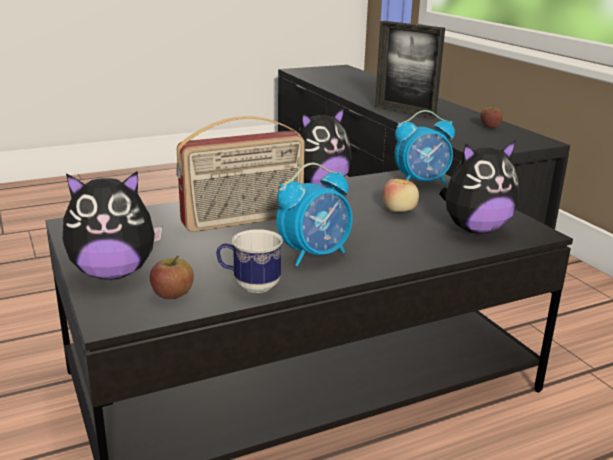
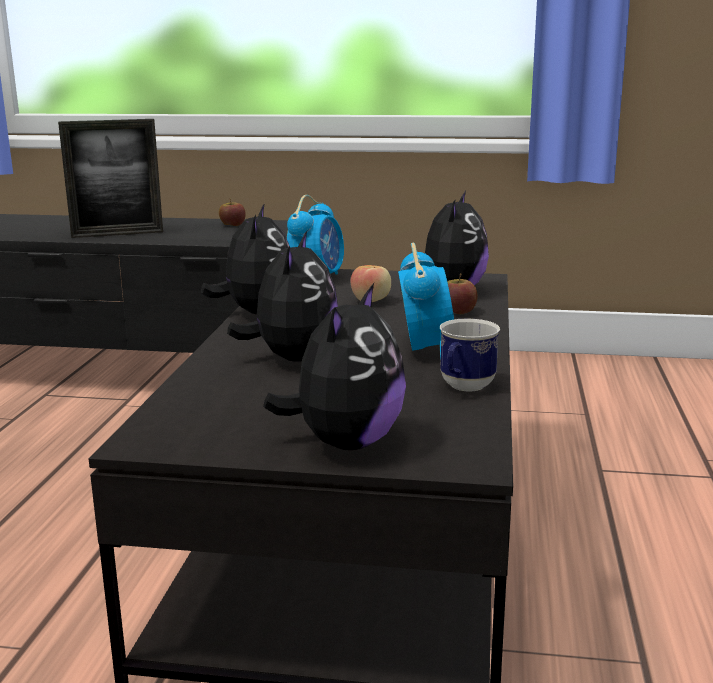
camera: 55 degrees left, 5 degrees down
apple [150,256,194,299] -> apple moved to [447,273,477,314]
radio [176,116,305,232] -> plush toy [227,231,338,362]

